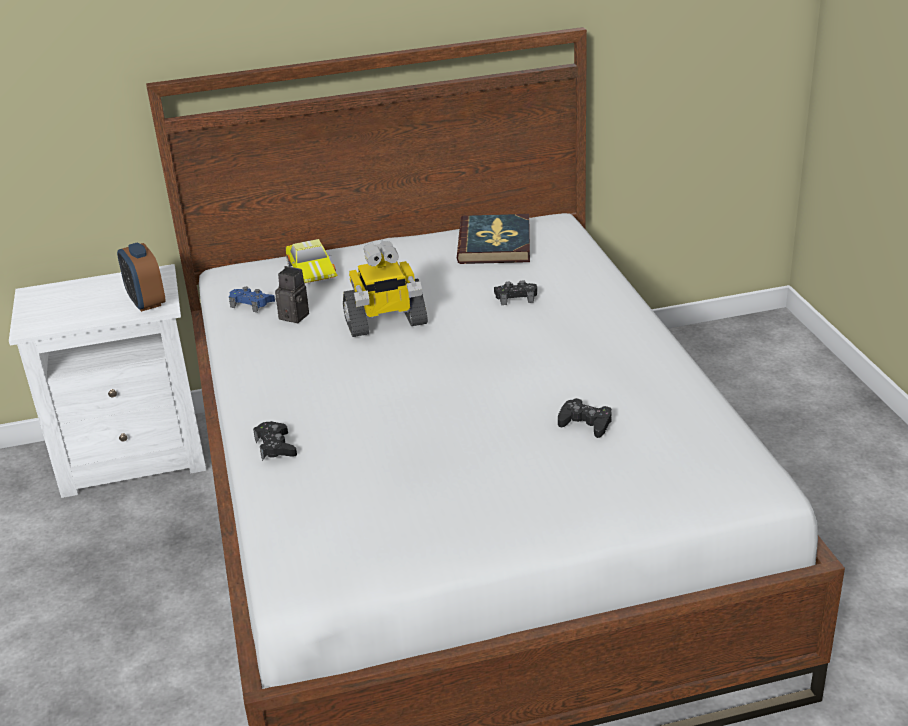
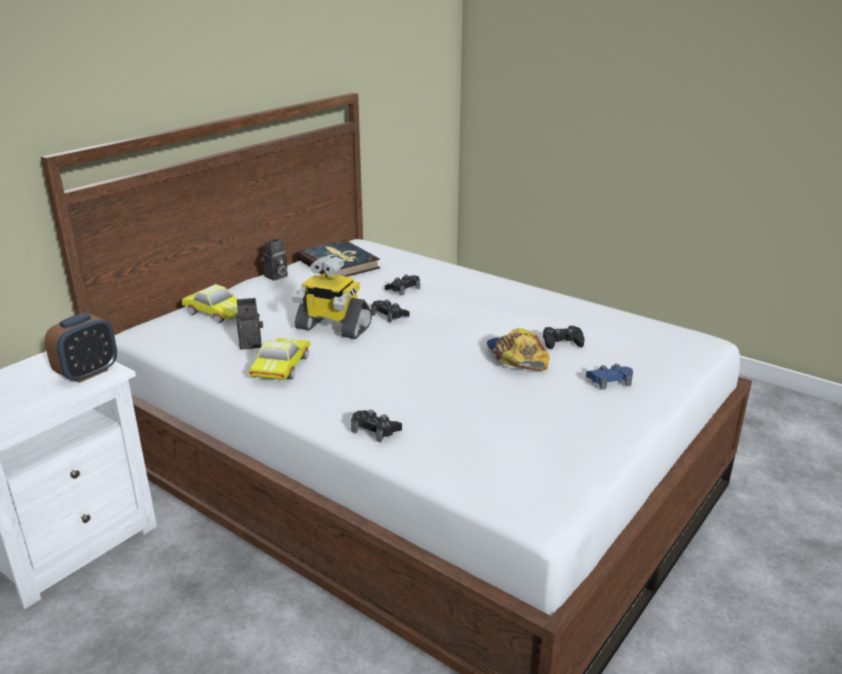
camera: 40 degrees left, 5 degrees down
alarm clock [117,243,165,312] -> alarm clock turned 75 degrees counterclockwise [44,313,117,383]
blue game controller [229,287,275,313] -> blue game controller moved to [586,364,633,390]
toy robot [343,241,428,337] -> toy robot turned 75 degrees clockwise [292,256,372,339]
none -> toy car [249,338,311,380]
none -> camera [260,239,288,281]
none -> black game controller [371,300,409,323]
none -> cap [487,328,550,371]

